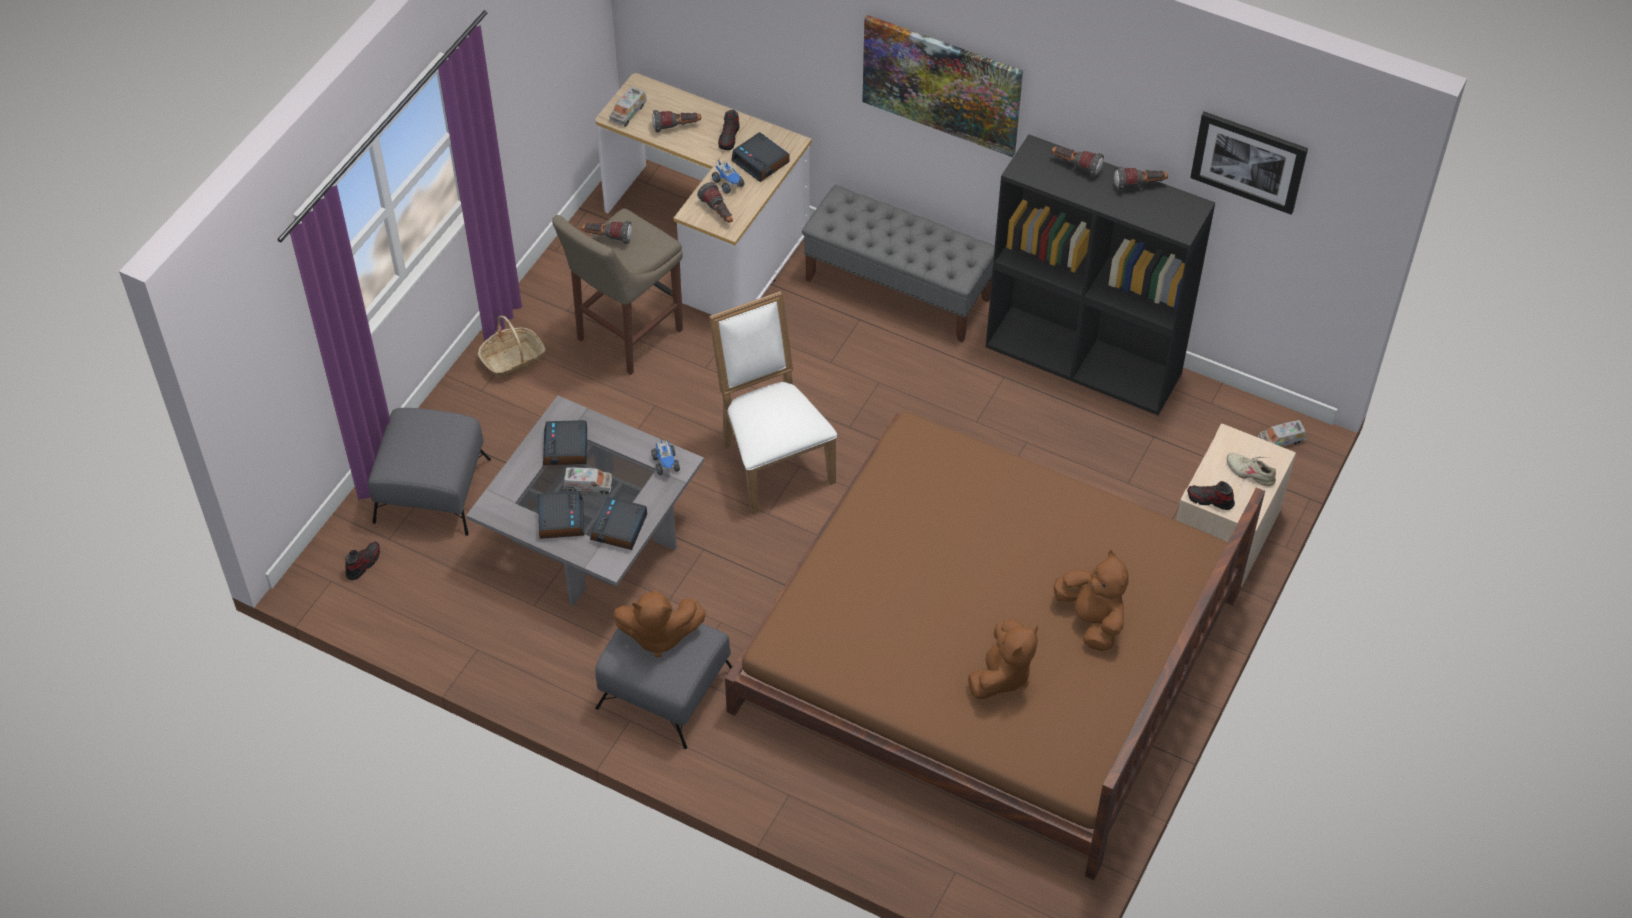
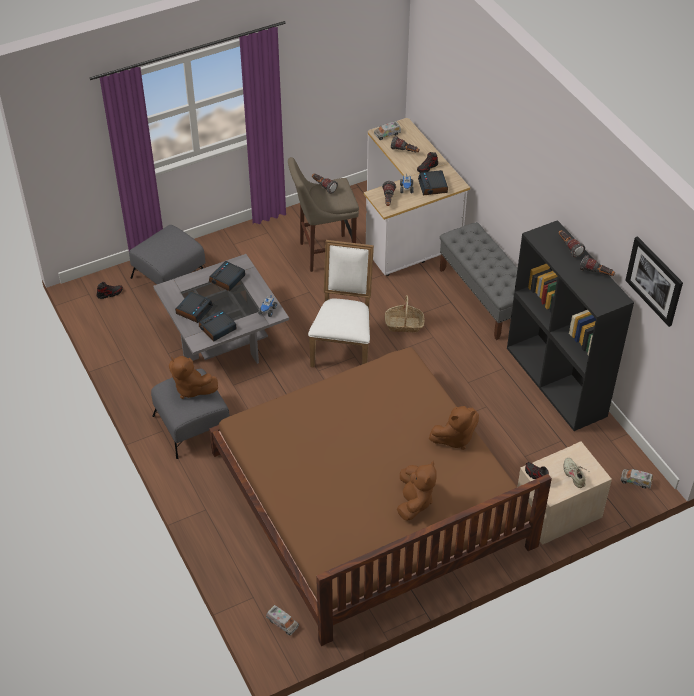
camera: 35 degrees right, 5 degrees down
basket [478,315,545,379] -> basket moved to [385,295,425,333]
toy truck [563,467,612,495] -> toy truck moved to [266,605,299,636]
picture [862,15,1023,157] -> none
brown plush toy [968,619,1038,699] -> brown plush toy moved to [429,406,479,450]

